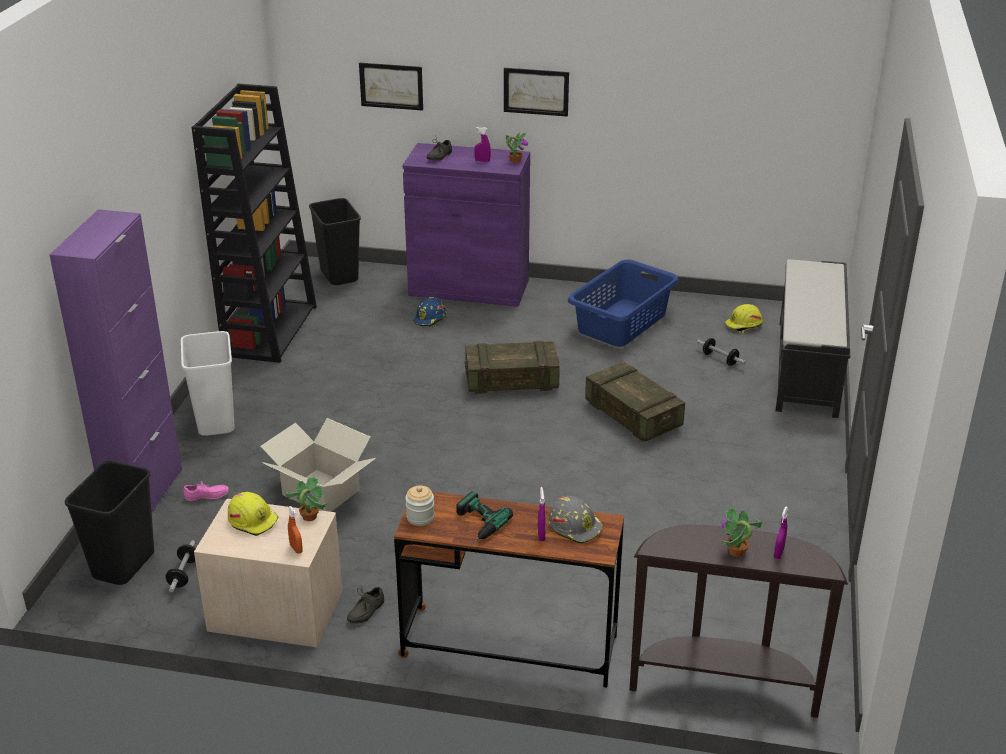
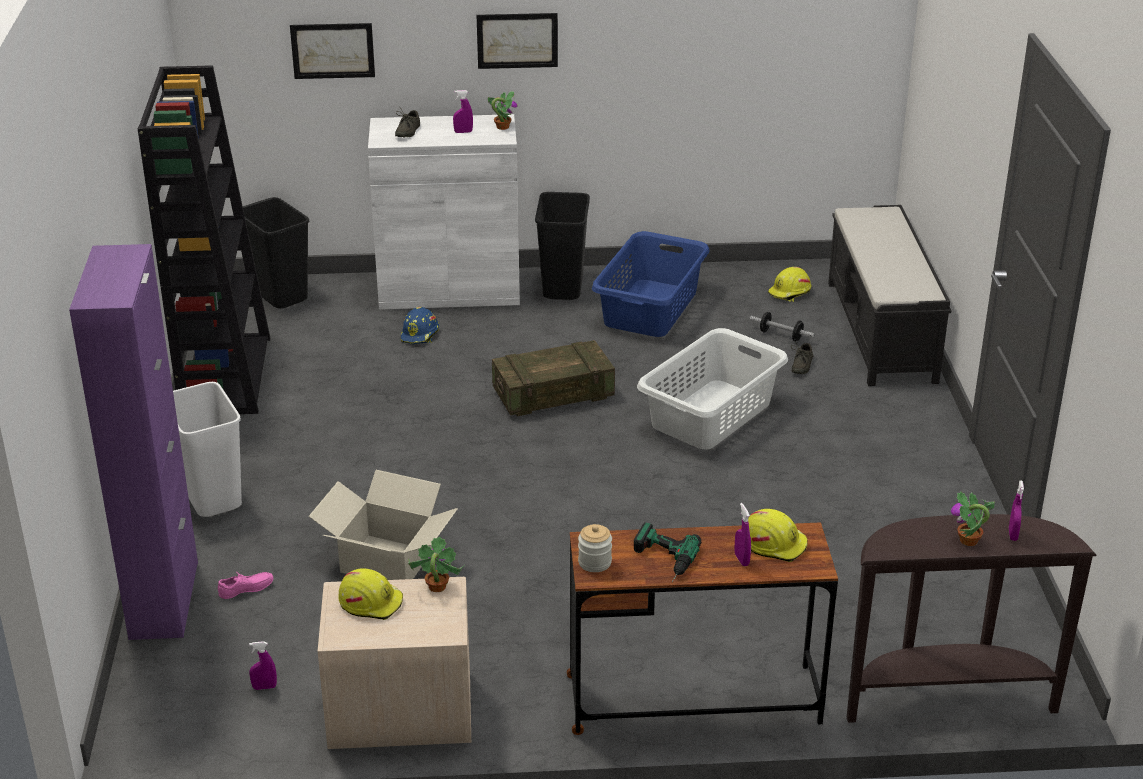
camera: 15 degrees left, 0 degrees up
black trash can [65,461,154,585] -> black trash can moved to [535,192,590,300]
dumbbell [166,541,196,592] -> purple spray bottle [249,641,277,690]
orange spray bottle [288,506,303,554] -> none
grey shoe [347,586,384,624] -> grey shoe moved to [791,343,814,374]
purple cabinet [403,143,530,307] -> white cabinet [368,114,520,310]
grey hard hat [549,496,603,544] -> yellow hard hat [748,509,808,562]
crate [585,362,685,442] -> white laundry basket [637,328,788,449]

